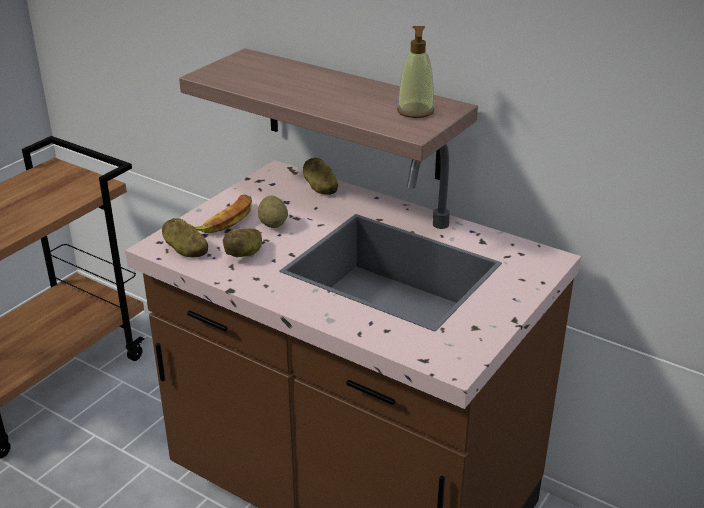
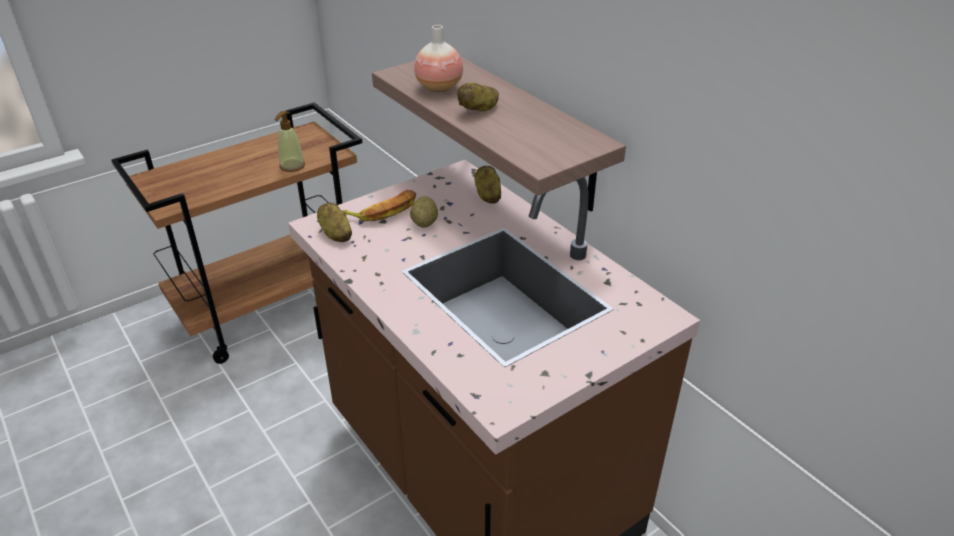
camera: 20 degrees right, 5 degrees up
potato [223,228,262,257] -> potato moved to [457,83,499,111]
soap dispenser [397,26,434,118] -> soap dispenser moved to [275,111,305,172]
none -> vase [414,25,463,92]

